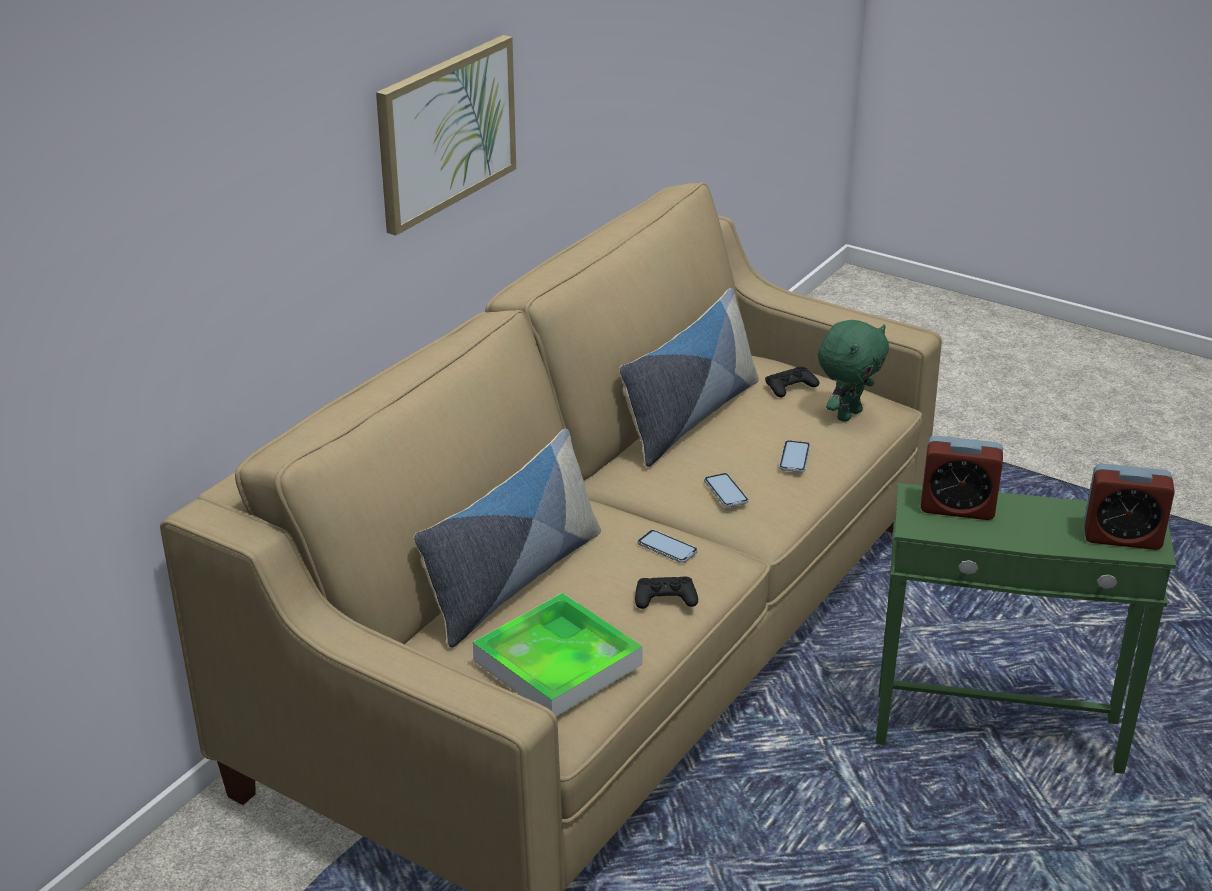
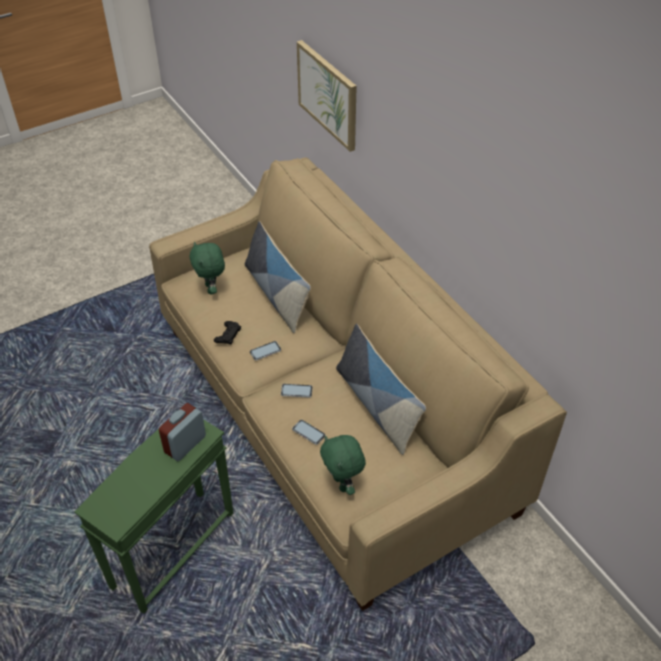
camera: 115 degrees right, 15 degrees up
picture [376,35,516,235] -> picture moved to [297,40,357,152]
tray [473,593,643,717] -> green plush toy [189,242,225,295]
black game controller [765,367,819,397] -> none
alarm clock [1084,463,1175,550] -> none

